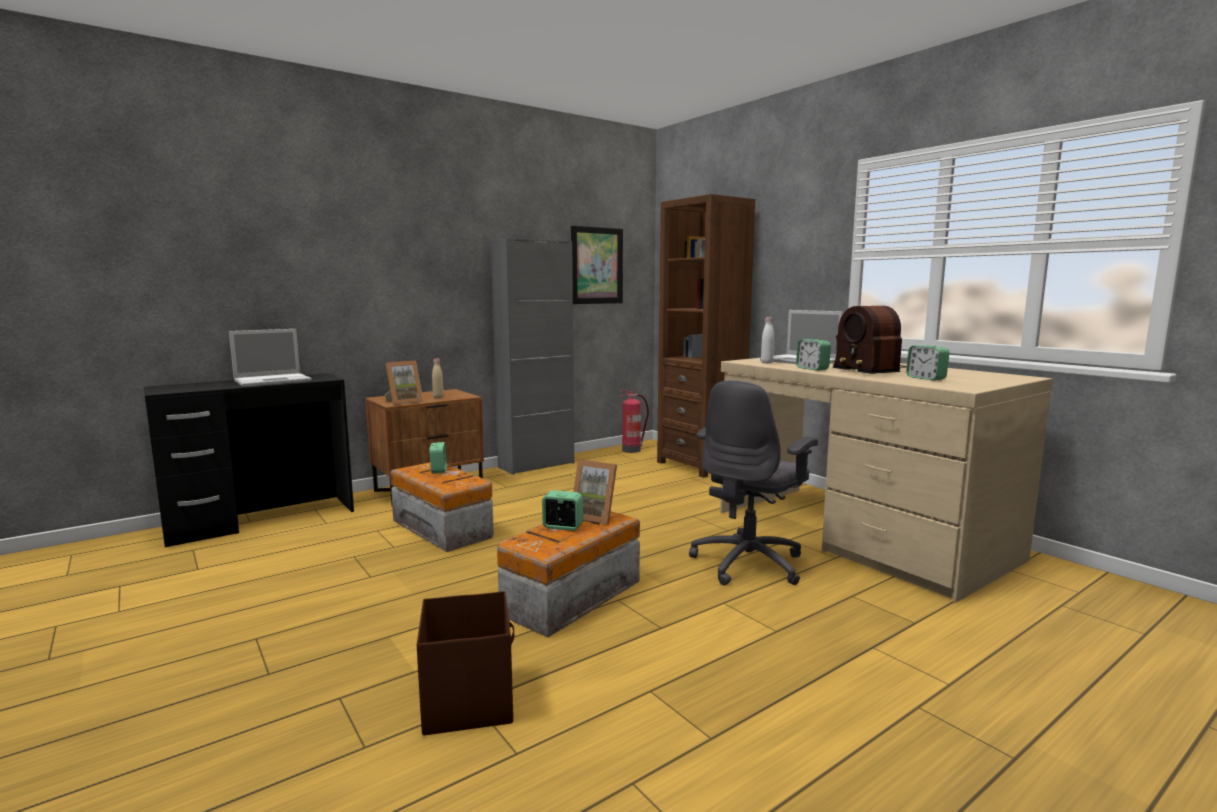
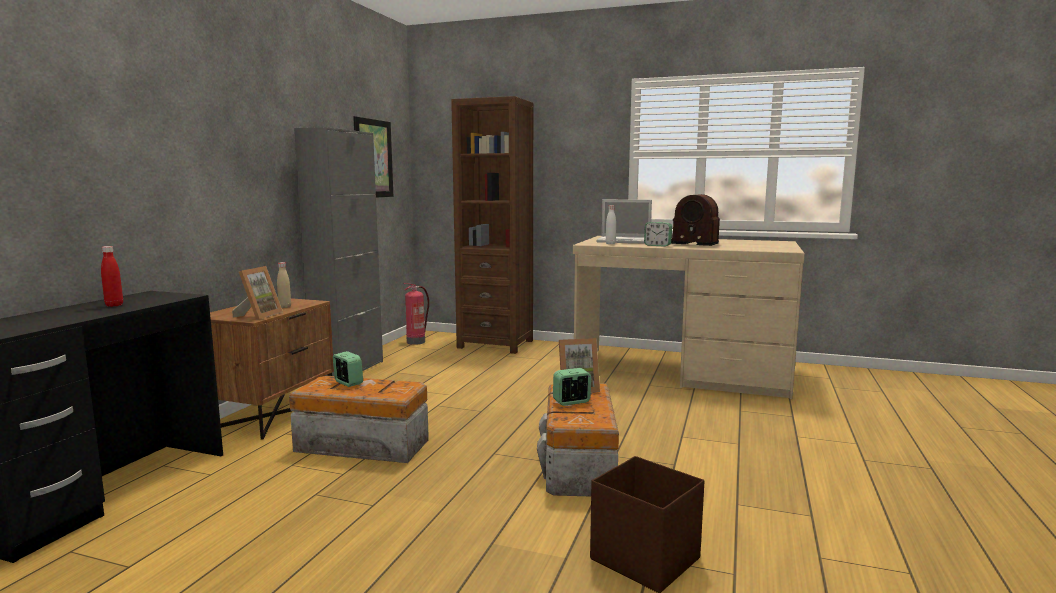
camera: 35 degrees left, 0 degrees up
laptop [229,329,312,387] -> red bottle [101,246,123,307]
grey office chair [689,380,818,585] -> none
alarm clock [906,345,949,380] -> none

